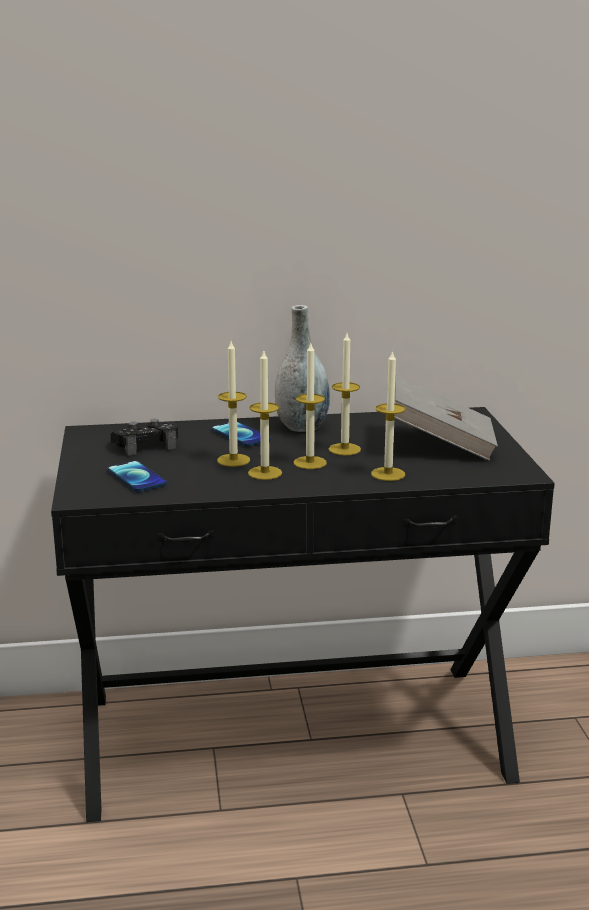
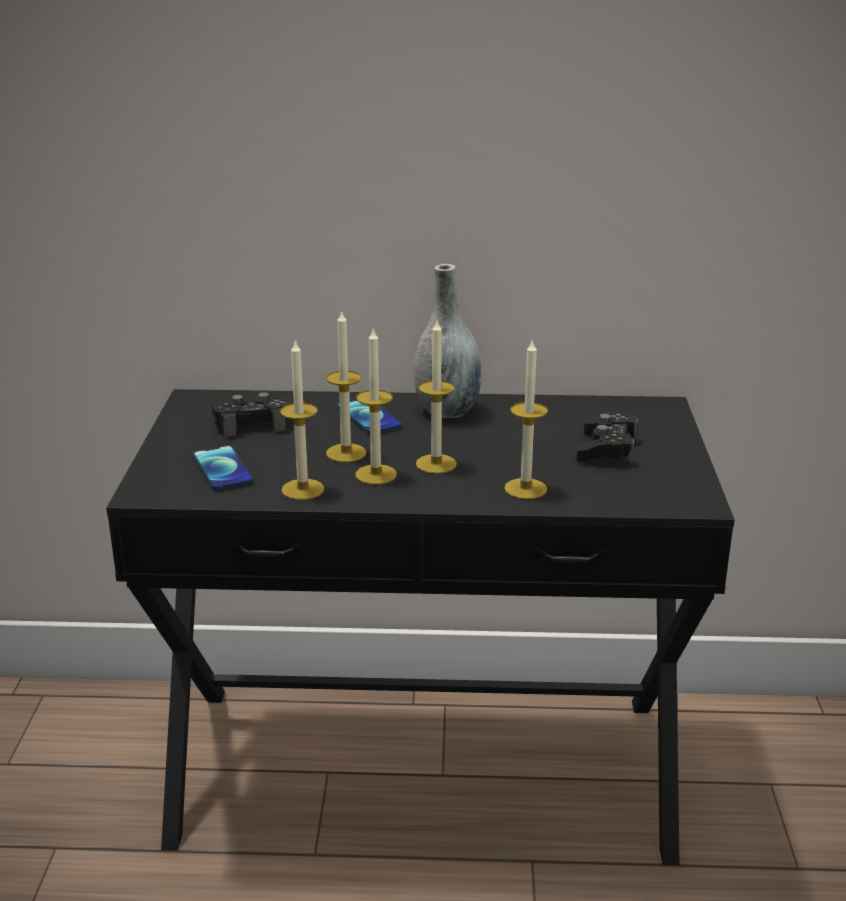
camera: 10 degrees right, 5 degrees up
candle [329,333,361,455] -> candle moved to [280,339,324,500]
grey book [394,375,498,461] -> black game controller [576,411,638,464]

